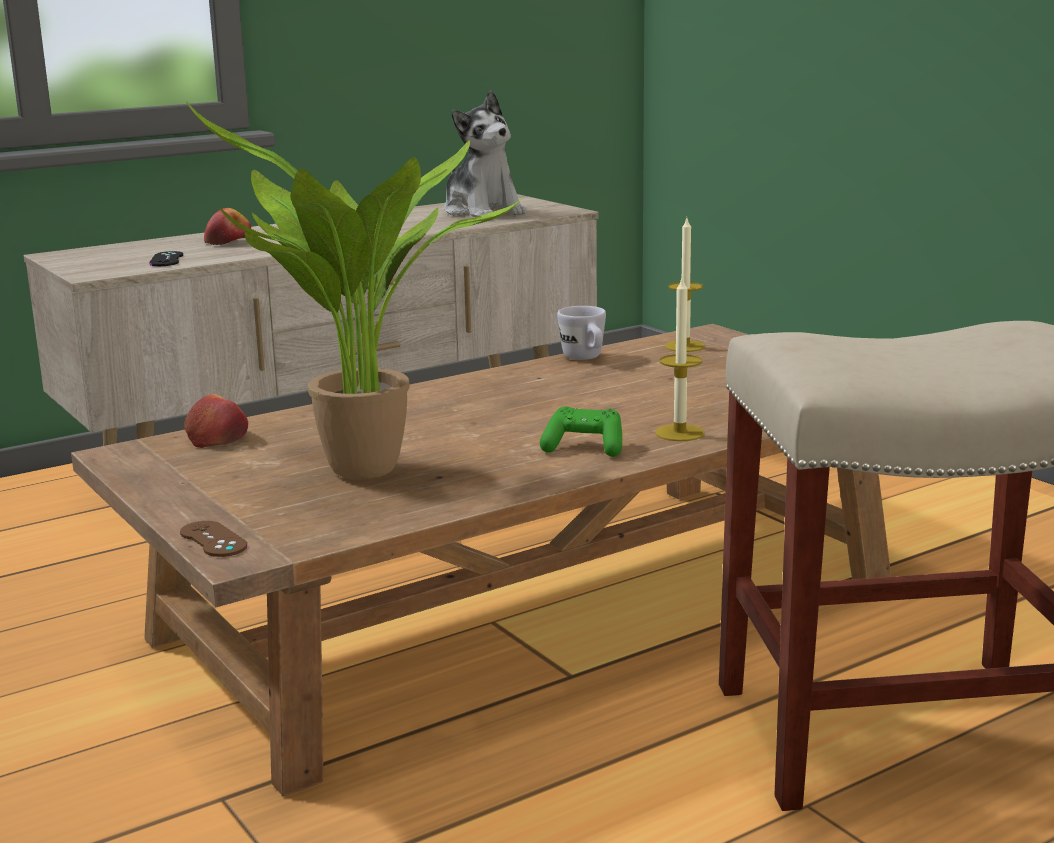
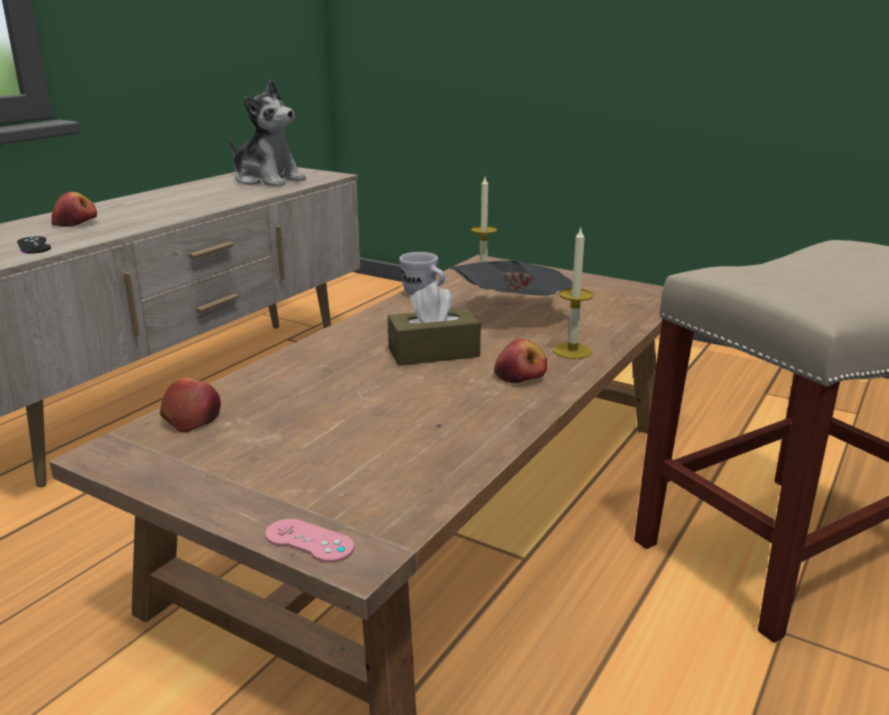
camera: 25 degrees left, 5 degrees up
brown game controller [180,521,247,557] -> pink game controller [265,519,354,563]
potted plant [186,101,524,480] -> none
green game controller [540,406,622,457] -> apple [494,339,547,383]
none -> brown tissue box [388,283,481,366]
none -> newspaper [450,261,573,296]

